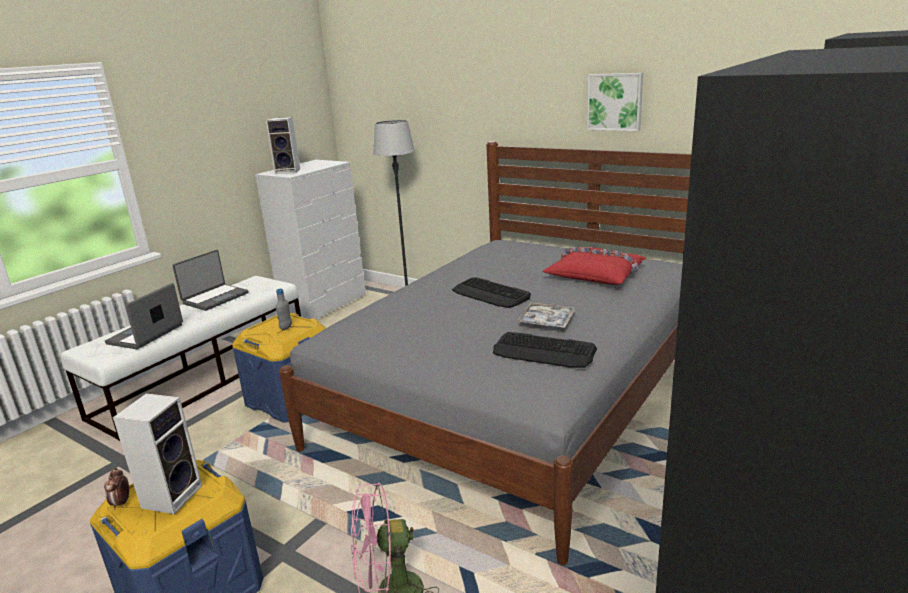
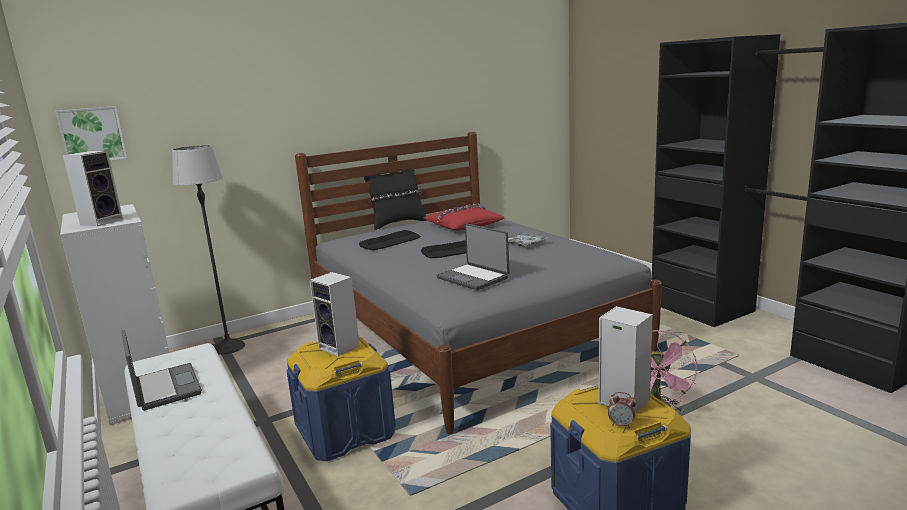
camera: 65 degrees left, 5 degrees down
laptop [105,283,183,349] -> laptop moved to [436,224,509,290]
grey bottle [276,289,292,330] -> speaker [310,272,360,356]
keyboard [493,332,597,368] -> keyboard moved to [359,230,421,250]
picture [587,73,643,131] -> picture moved to [56,106,127,160]
none -> black pillow [364,169,427,230]

